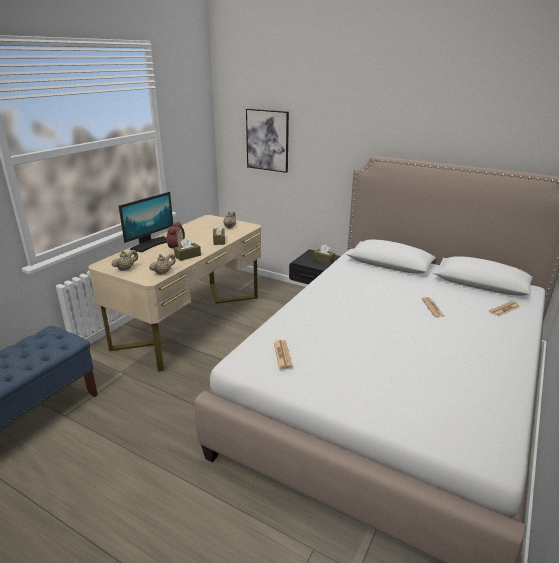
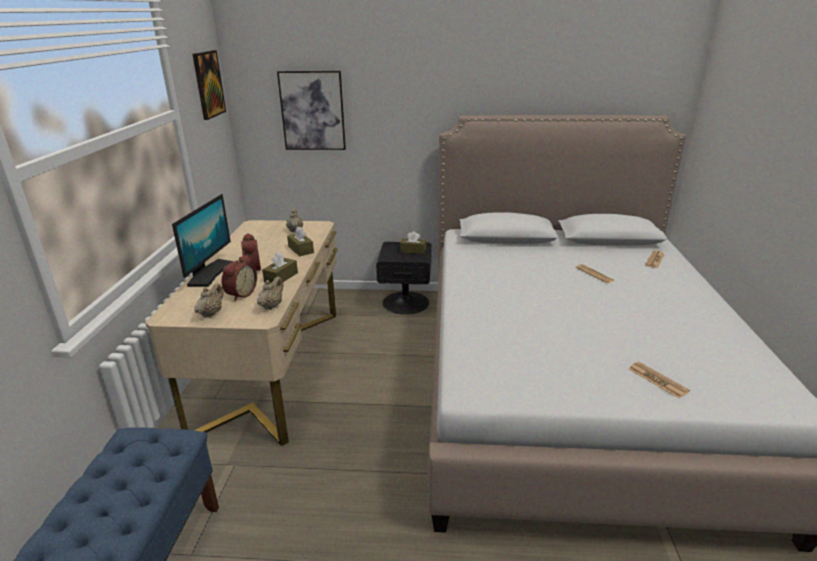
camera: 25 degrees left, 0 degrees up
newspaper [274,340,292,368] -> newspaper moved to [629,362,690,398]
none -> picture [192,50,226,120]
none -> alarm clock [222,255,257,301]

